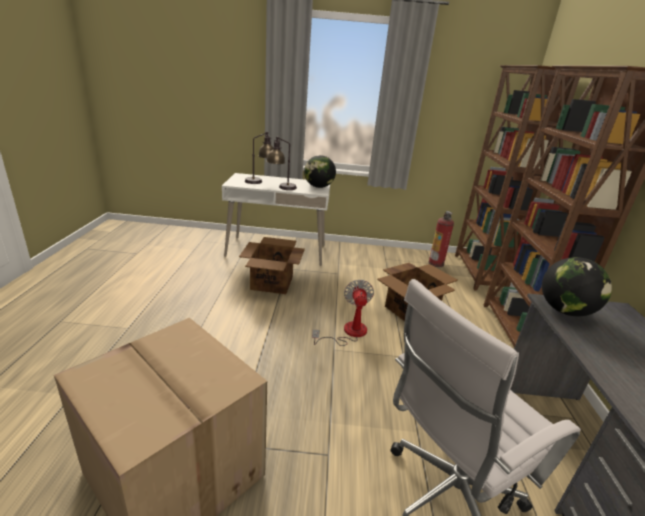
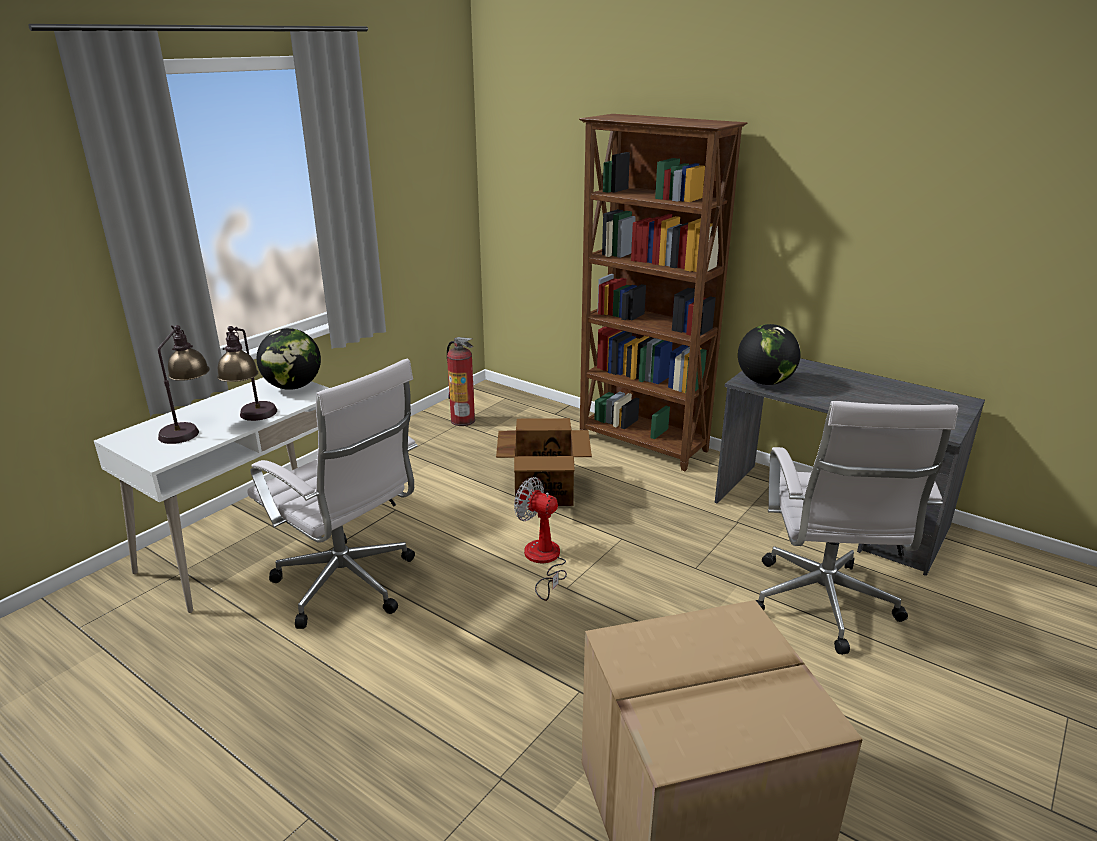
camera: 55 degrees left, 0 degrees up
cardboard box [239,237,305,294] -> white office chair [247,359,418,629]
brown bookcase [455,65,580,291] -> none

